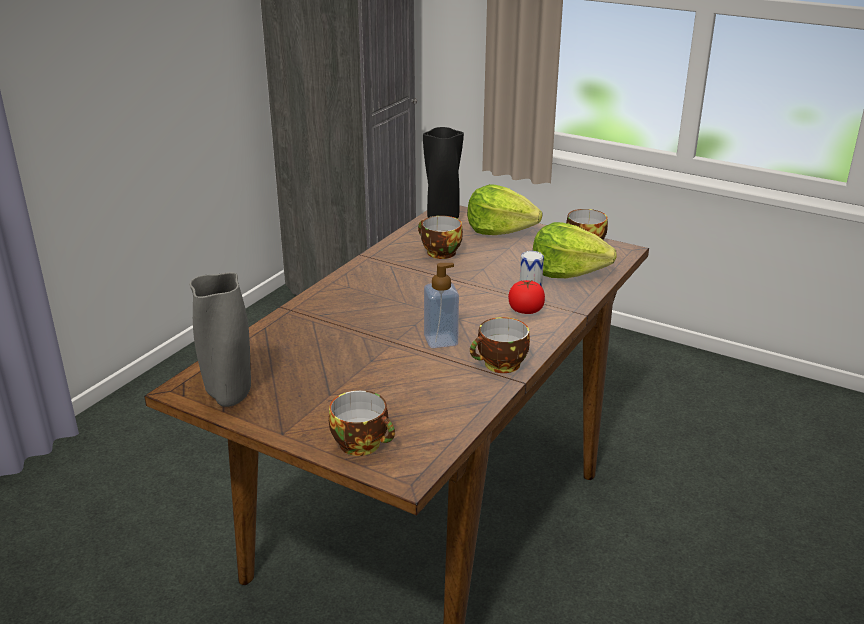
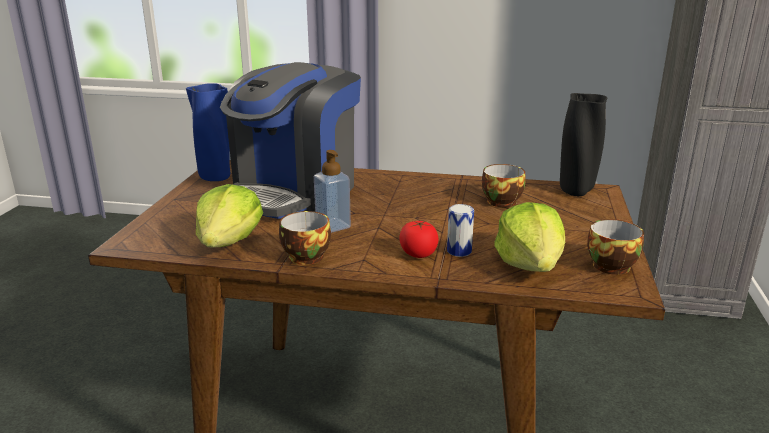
camera: 70 degrees right, 5 degrees down
grey vase [190,272,251,407] -> blue vase [186,83,230,181]
cup [329,390,395,456] -> none
lettuce [467,184,542,235] -> lettuce moved to [196,184,263,247]
none -> coffee machine [220,62,361,219]

